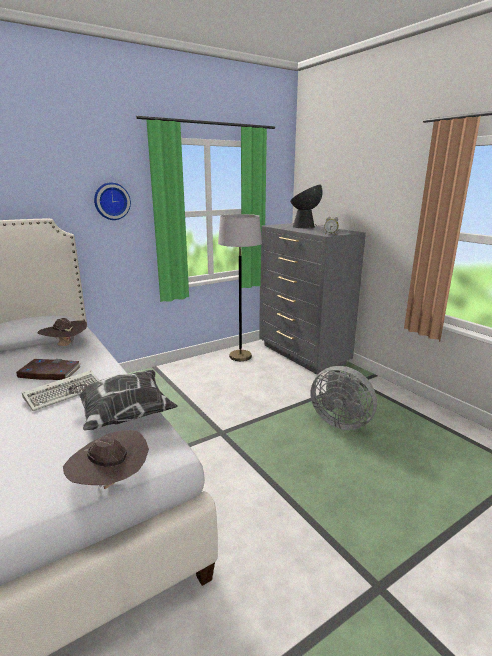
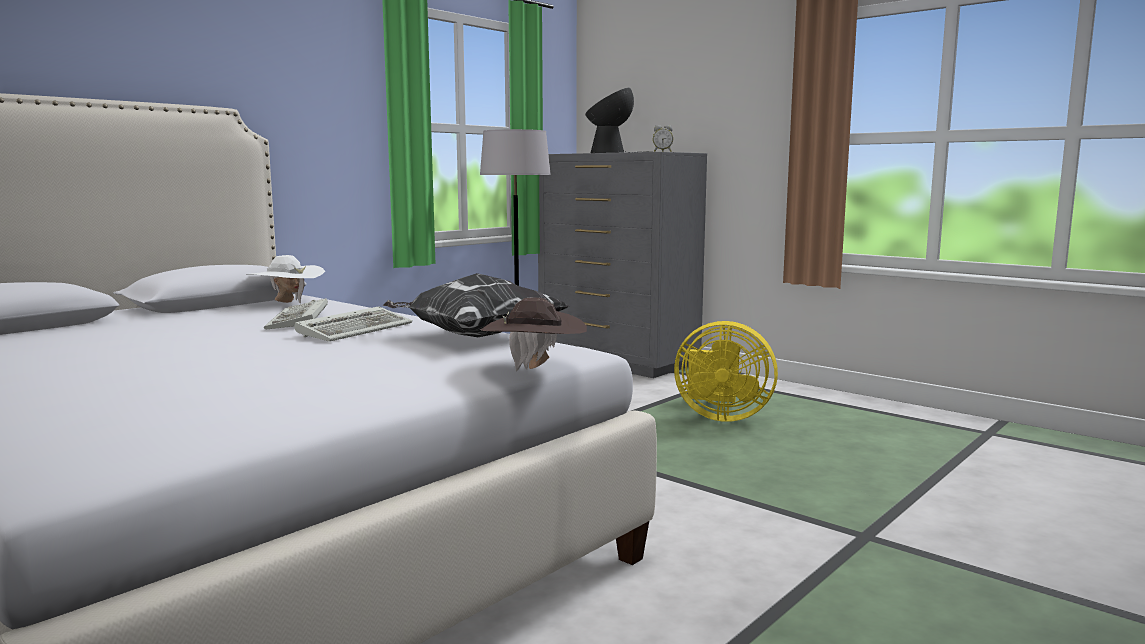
camera: 15 degrees left, 10 degrees down
book [16,359,81,380] -> keyboard [264,298,328,330]
brown hat [38,318,87,346] -> white hat [246,255,325,303]
wall clock [94,183,131,220] -> none
grey fan [310,366,377,430] -> yellow fan [674,321,778,422]

